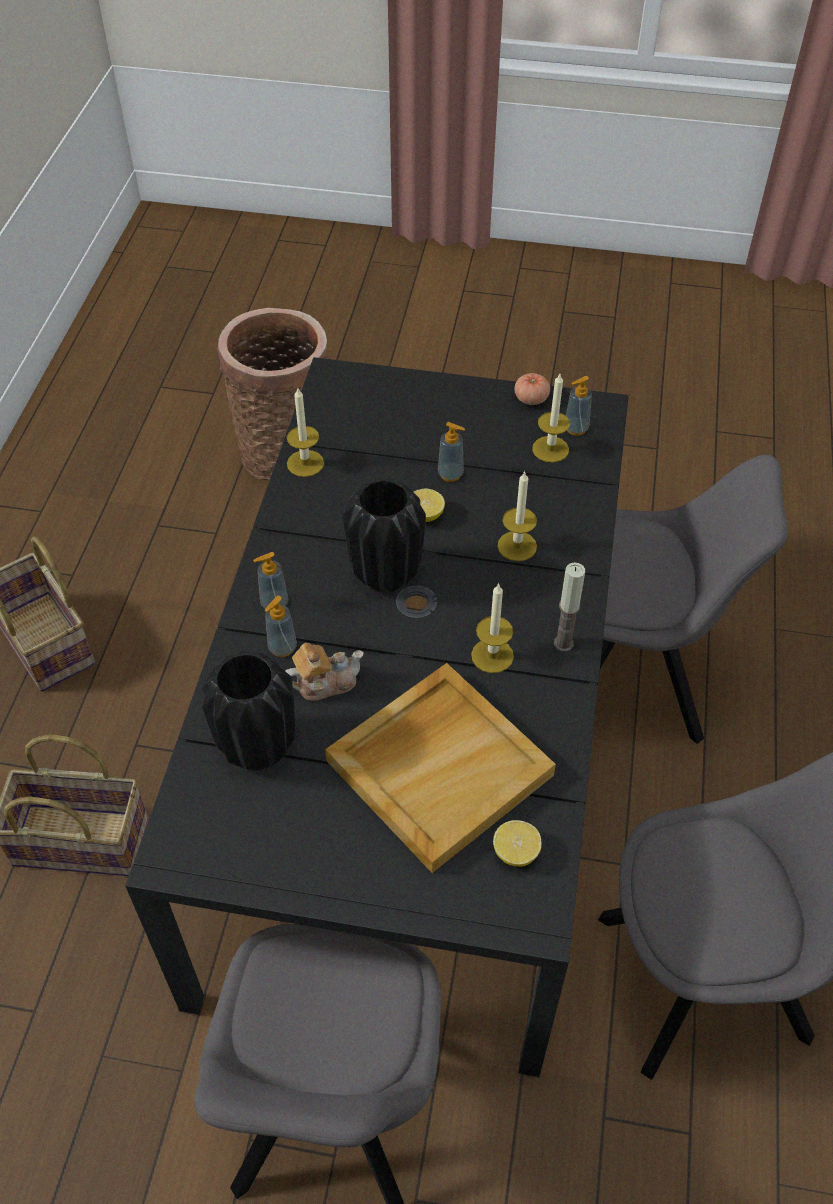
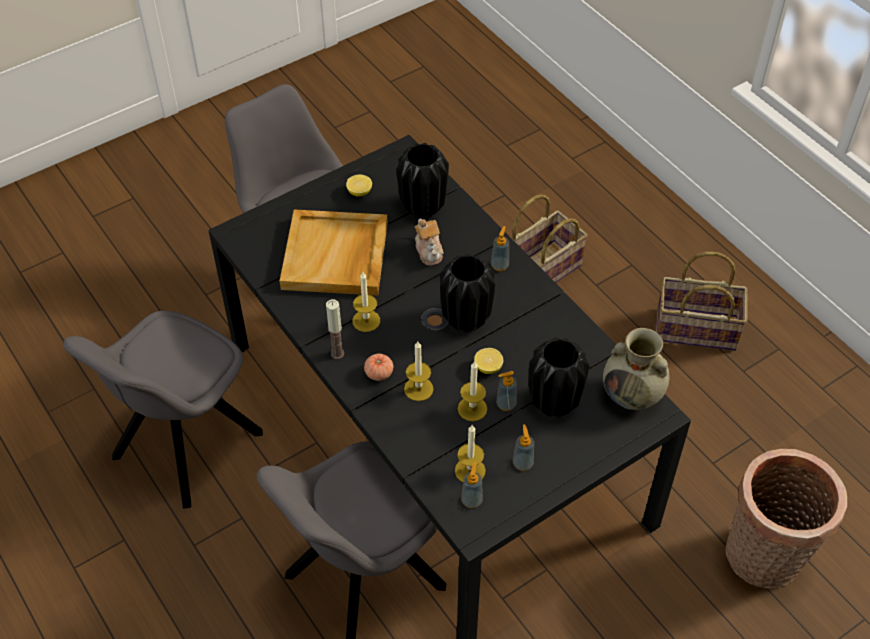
camera: 135 degrees right, 0 degrees up
soap dispenser [265,596,297,657] -> soap dispenser moved to [513,424,534,471]
teapot [285,643,364,701] -> teapot turned 45 degrees counterclockwise [415,219,444,266]
candle [287,388,324,477] -> candle moved to [458,361,487,421]
lemon [493,820,542,867] -> lemon moved to [346,174,372,196]
tomato [514,373,550,405] -> tomato moved to [364,354,393,381]
none -> black vase [529,337,590,417]
none -> beige vase [603,328,669,410]

